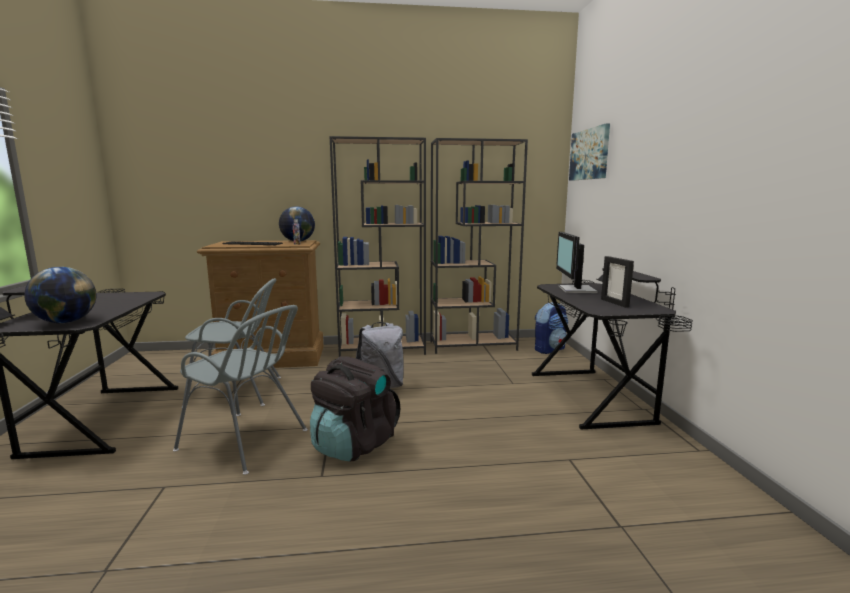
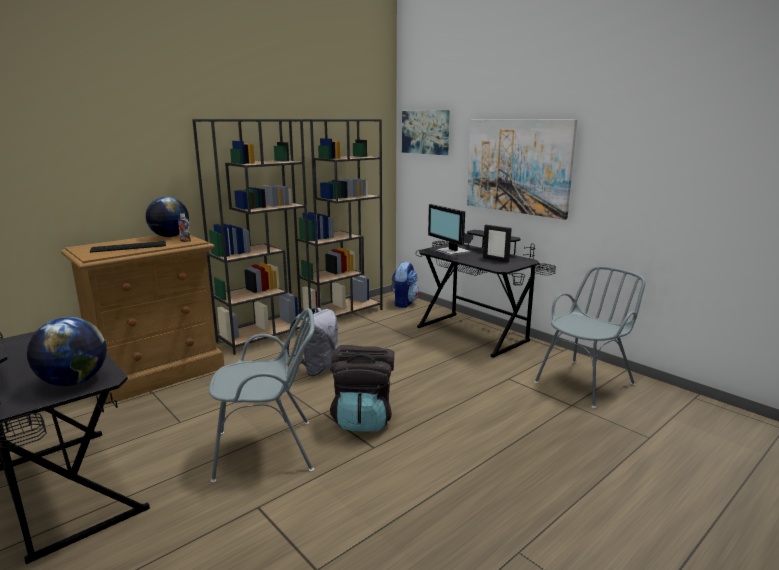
camera: 35 degrees left, 5 degrees up
grey chair [181,278,281,408] -> grey chair moved to [534,266,646,408]
none -> picture [467,119,577,220]

